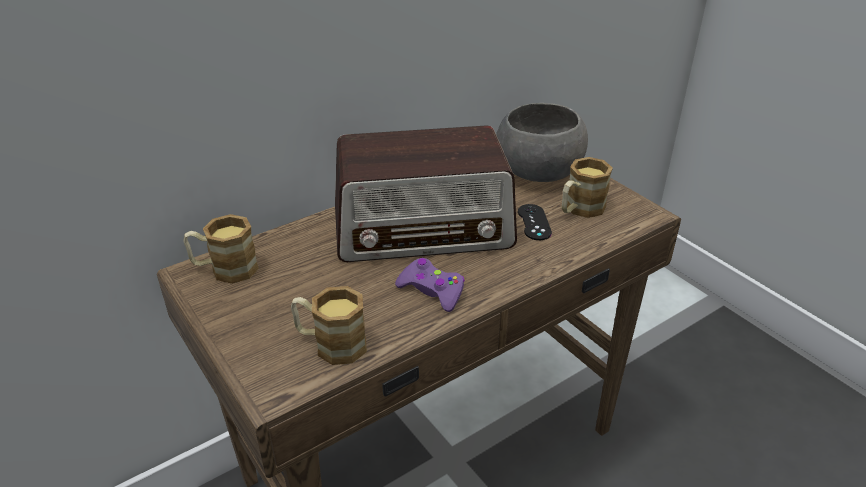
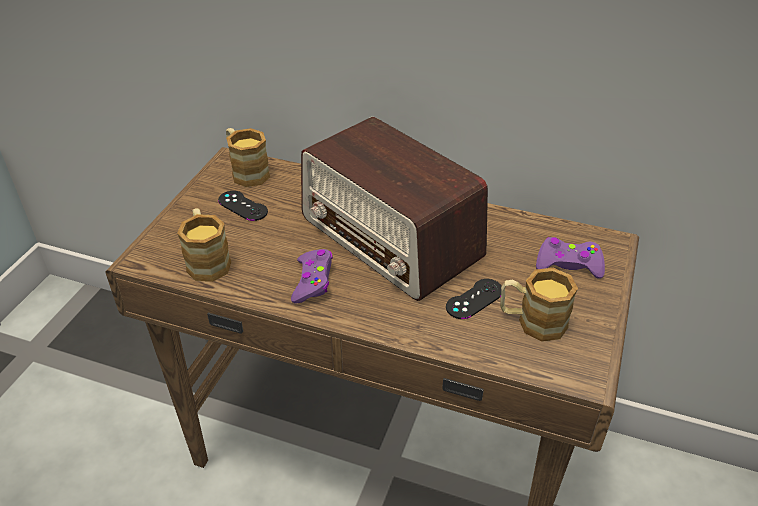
camera: 55 degrees right, 5 degrees up
grey bowl [496,103,588,182] -> purple game controller [536,237,605,279]
none -> black game controller [218,191,268,221]

